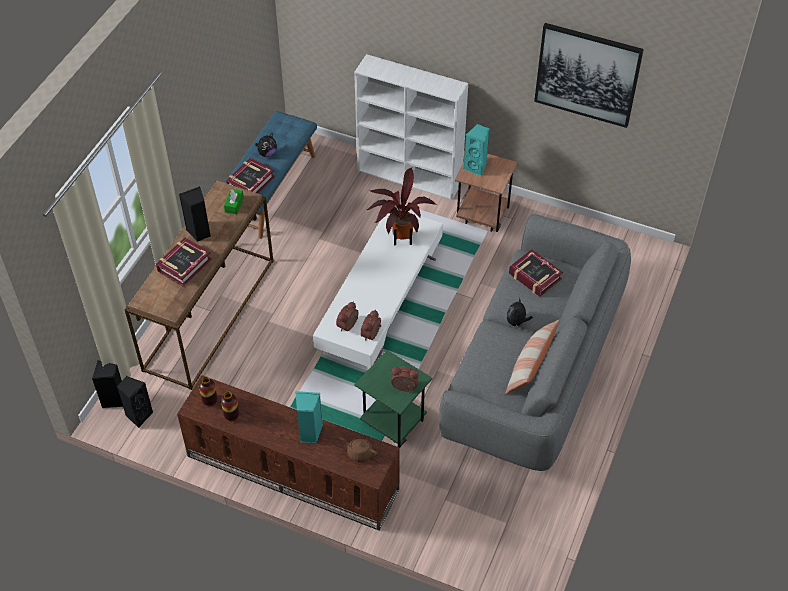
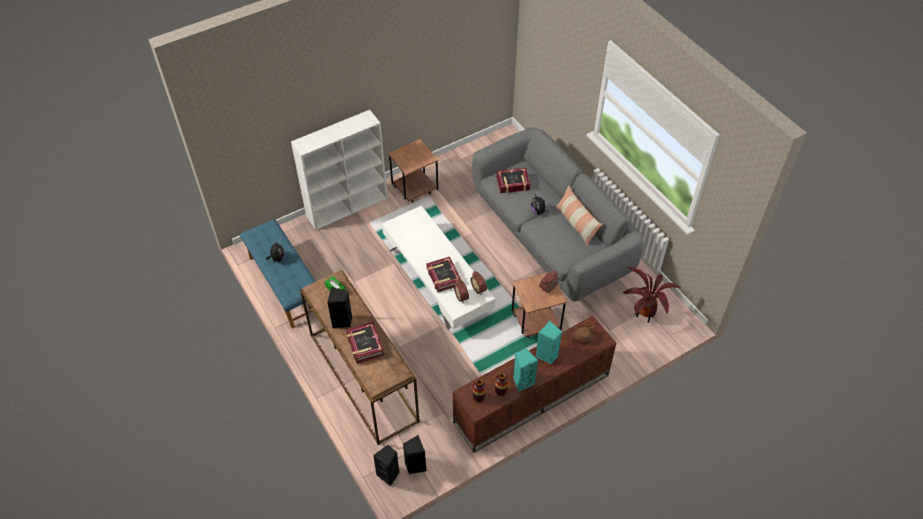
camera: 55 degrees left, 0 degrees up
book [226,158,275,193] -> book moved to [427,257,460,292]
green side table [354,350,432,448] -> brown side table [512,272,567,338]
potted plant [367,168,436,245] -> potted plant moved to [623,267,680,323]
turquoise speaker [463,124,490,176] -> turquoise speaker moved to [513,348,538,392]
picture [534,23,644,128] -> none

